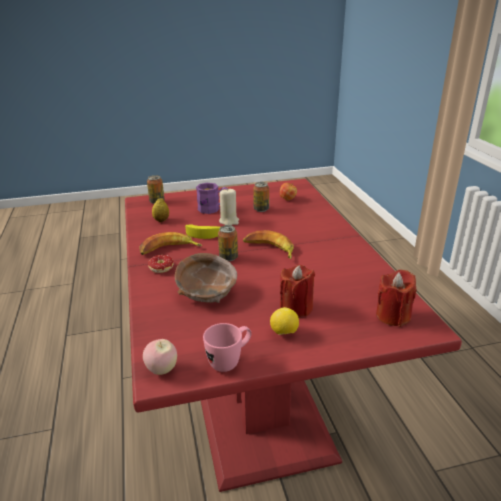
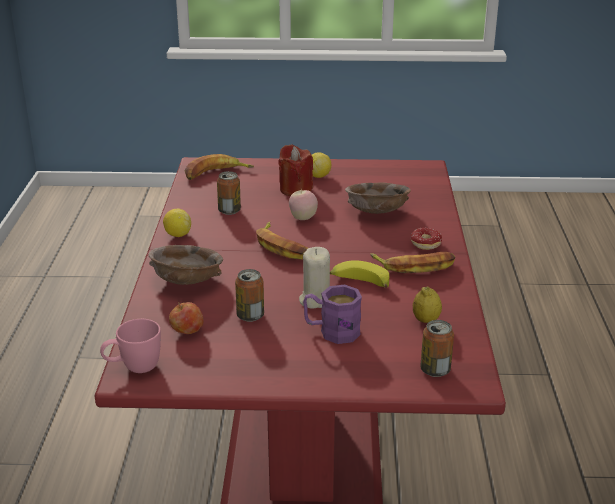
camera: 165 degrees left, 0 degrees up
apple [143,339,177,375] -> apple moved to [289,188,318,220]
pink mug [203,323,251,372] -> pink mug moved to [100,319,161,373]
can [218,225,238,261] -> can moved to [217,171,241,215]
red candle [376,270,417,327] -> banana [185,154,254,180]
none -> brown bowl [149,245,223,285]
none -> lemon [163,209,191,237]

